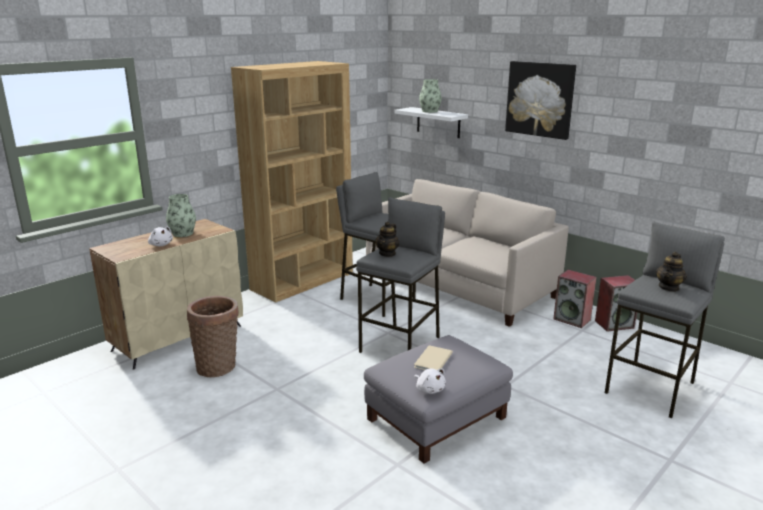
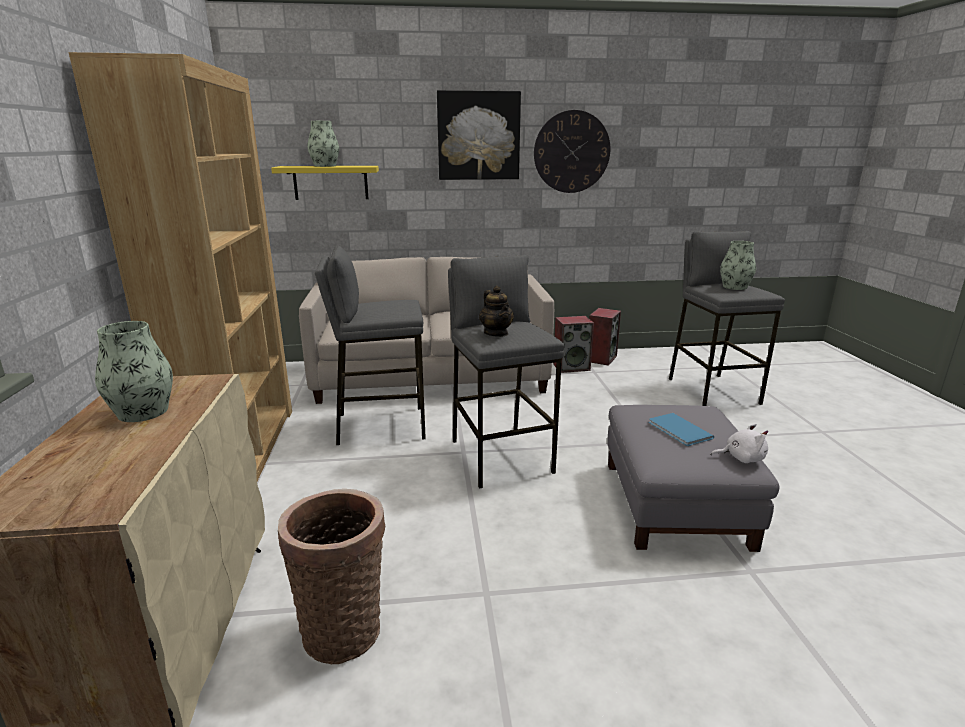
camera: 50 degrees left, 0 degrees up
white plush toy [148,226,173,246] -> none
white shelf [394,107,468,138] -> yellow shelf [271,166,379,200]
beige book [414,345,453,370] -> blue book [649,413,714,446]
teapot [656,251,687,292] -> vase [720,241,756,290]
none -> wall clock [534,110,610,193]

